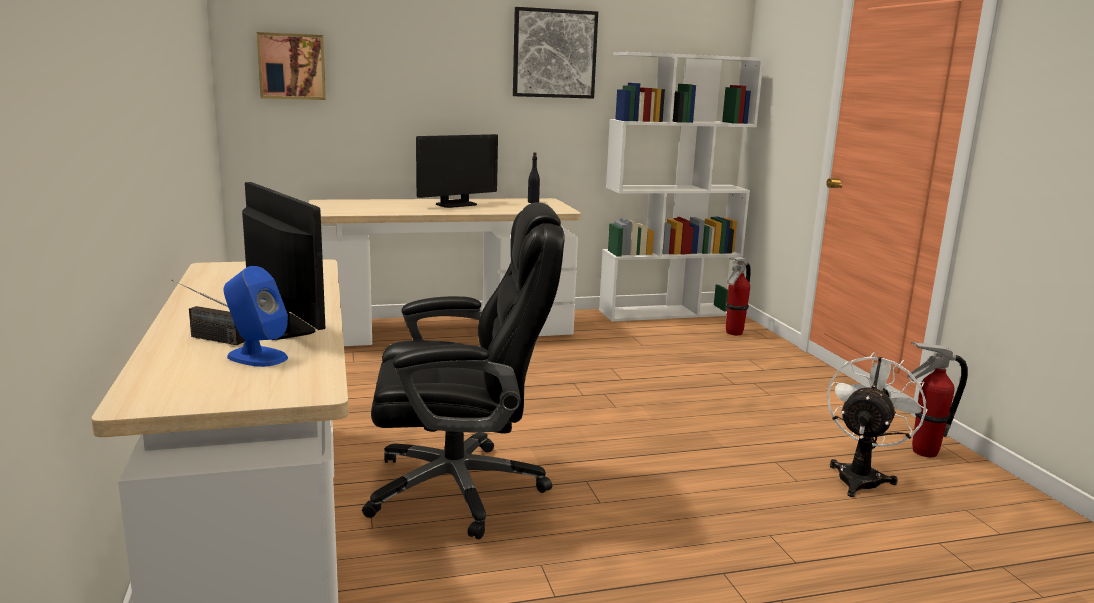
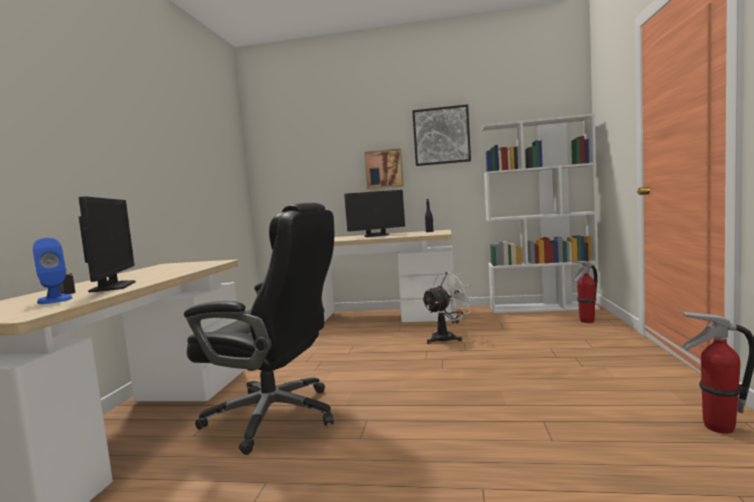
camera: 25 degrees right, 10 degrees down
picture [256,32,326,100] -> picture moved to [364,149,404,189]
white fan [827,352,928,497] -> white fan moved to [421,271,474,344]

